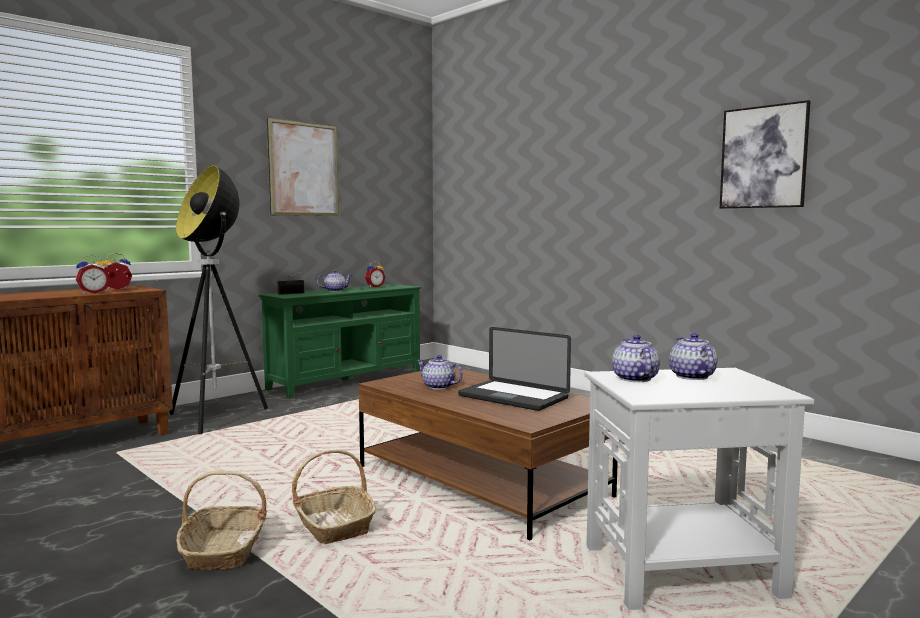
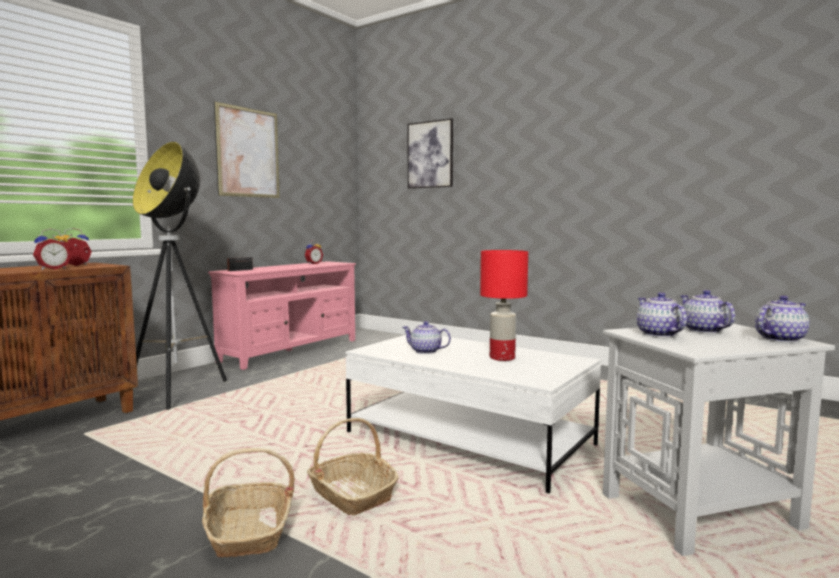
camera: 10 degrees left, 0 degrees up
green tv stand [258,284,421,398] -> pink tv stand [208,261,356,370]
teapot [317,270,352,292] -> teapot moved to [755,295,809,342]
brown coffee table [358,368,618,540] -> white coffee table [345,335,601,493]
laptop [458,327,571,411] -> red table lamp [480,250,528,361]
picture [720,100,810,209] -> picture moved to [408,118,453,189]

